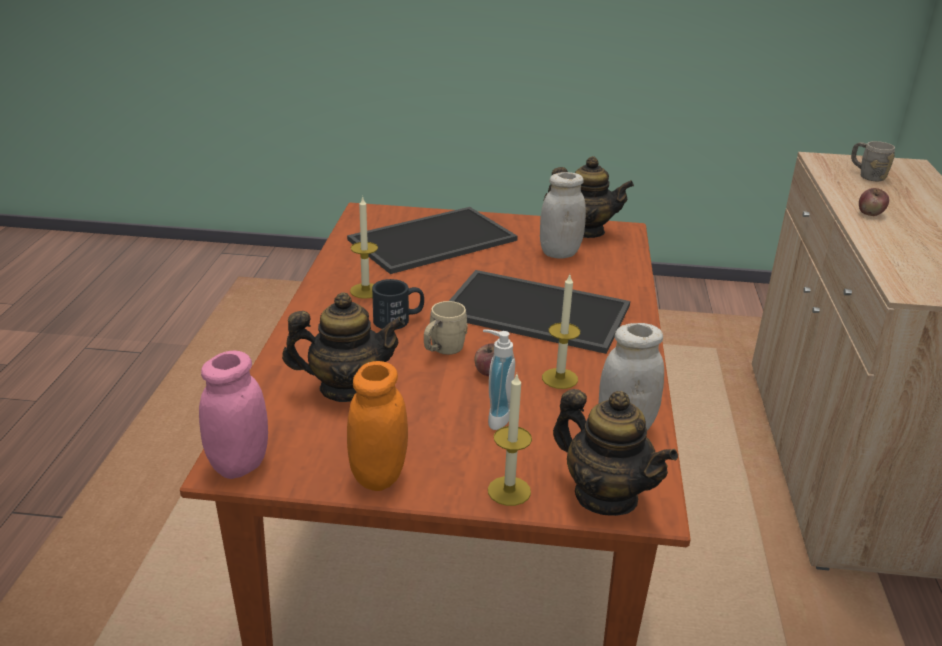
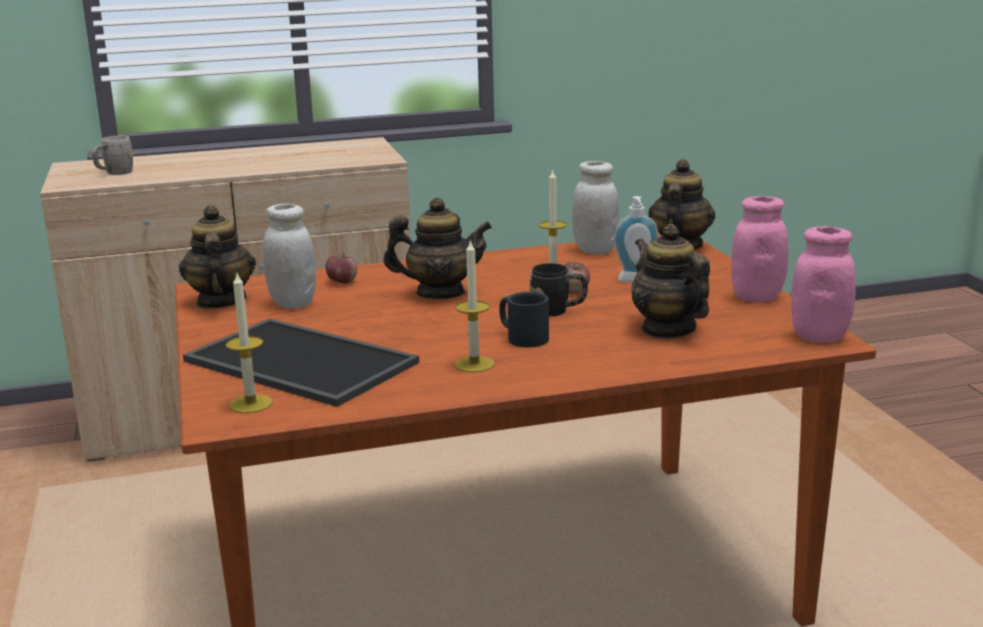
camera: 110 degrees left, 10 degrees down
orange jar [347,361,408,491] -> pink jar [731,196,788,302]
beige mug [424,301,468,355] -> black mug [530,263,588,316]
tray [449,270,630,354] -> teapot [384,197,492,299]
candle [488,374,532,506] -> candle moved to [225,271,273,413]
apple [859,188,889,216] -> apple moved to [326,253,357,284]

